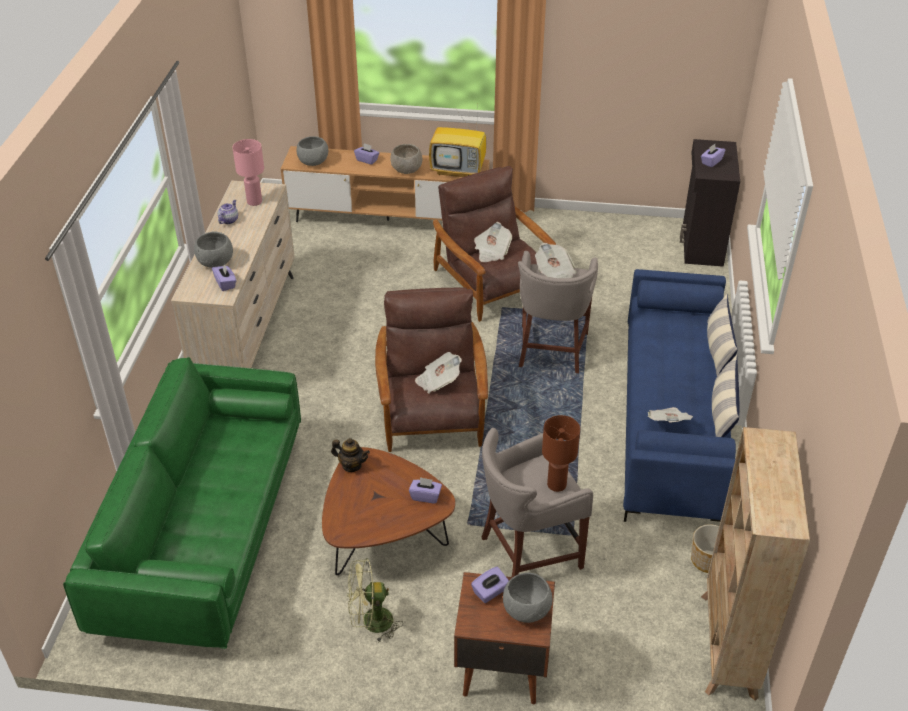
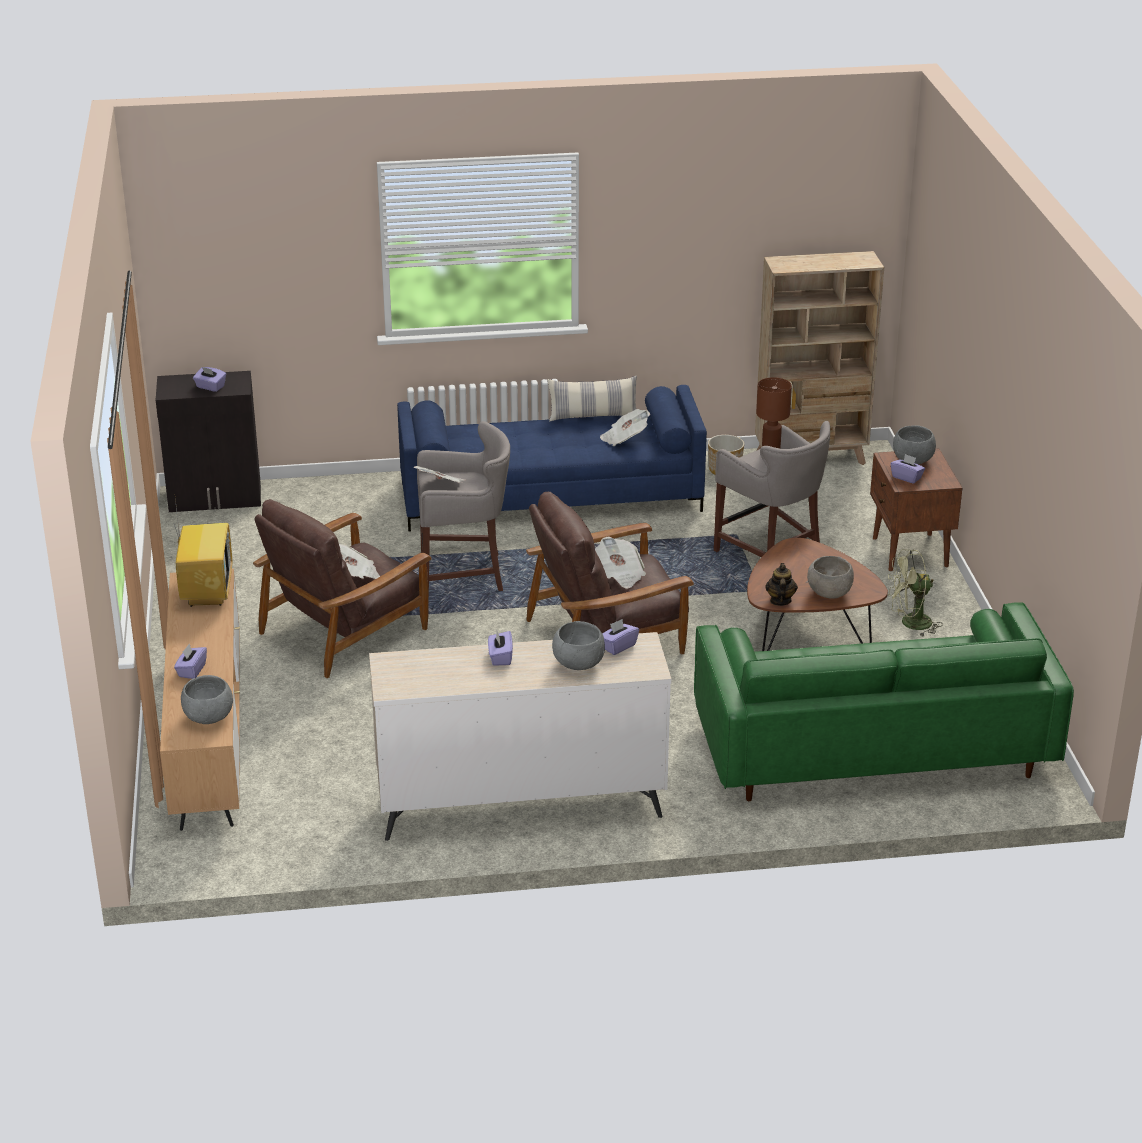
camera: 105 degrees left, 10 degrees down
teapot [218,200,238,224] -> none
pink table lamp [233,139,264,206] -> none
green fan [347,558,403,643] -> green fan turned 105 degrees clockwise [888,549,943,636]
grey bowl [390,144,422,174] -> grey bowl moved to [807,556,854,599]
purple tissue box [409,477,442,503] -> purple tissue box moved to [488,630,513,666]
pillow [707,294,738,376] -> none

